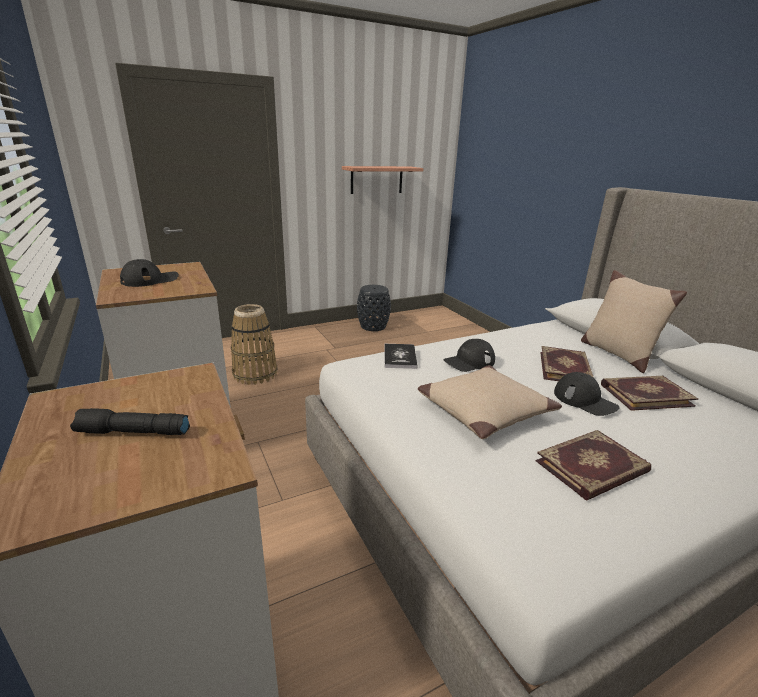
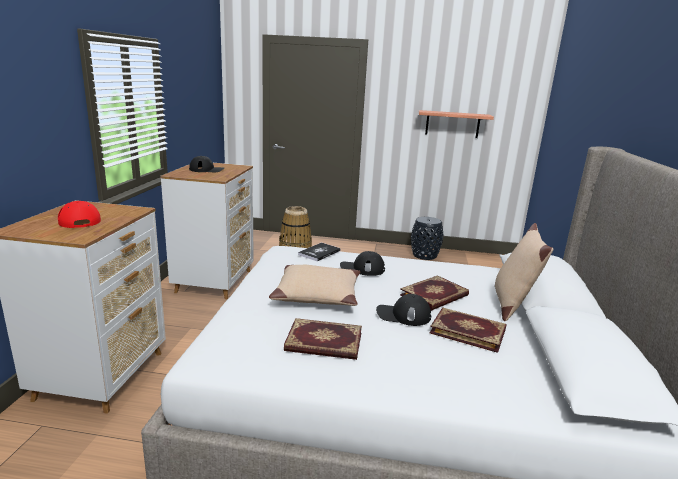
camera: 35 degrees right, 5 degrees down
black flashlight [70,408,190,435] -> red cap [58,201,101,228]
black cap [554,372,620,416] -> black cap turned 105 degrees clockwise [376,294,431,326]

